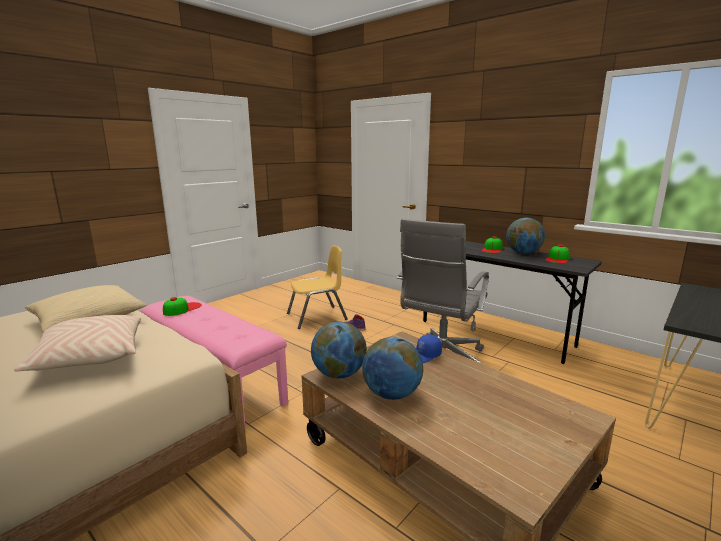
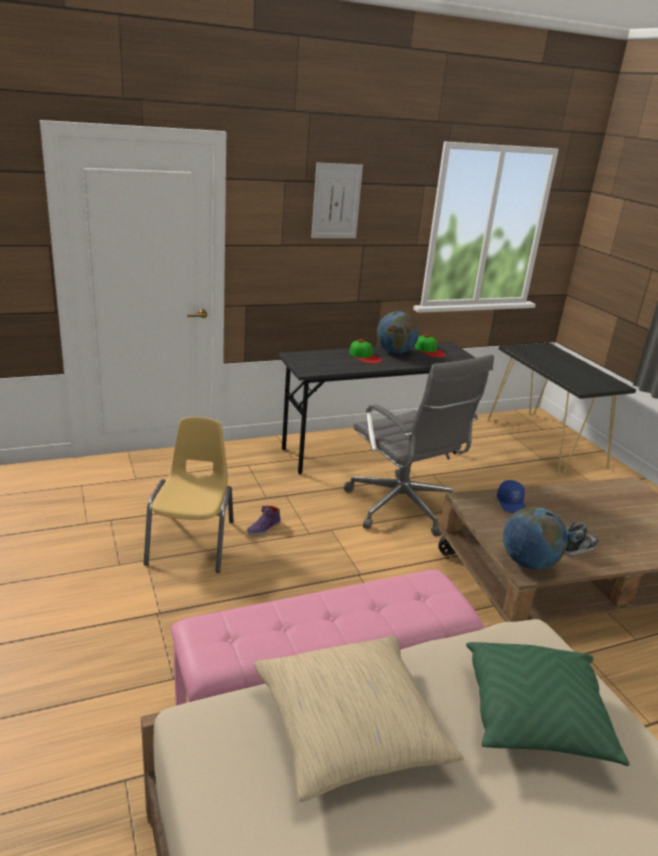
camera: 65 degrees left, 10 degrees up
beige pillow [14,315,141,371] -> green pillow [466,642,630,766]
cap [163,297,202,316] -> none
globe [362,337,423,400] -> shoe [564,522,598,556]
none -> picture [311,163,363,238]

